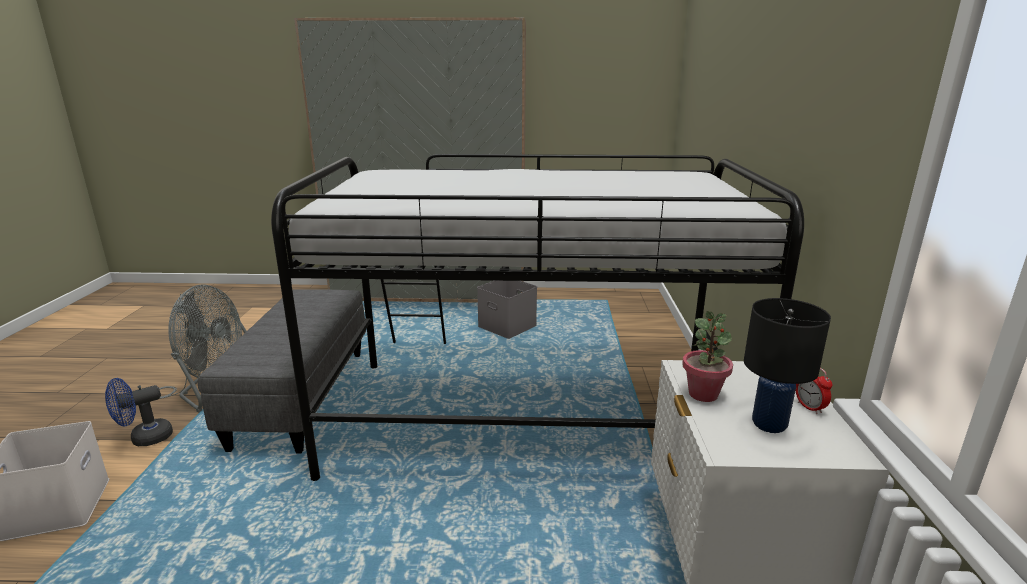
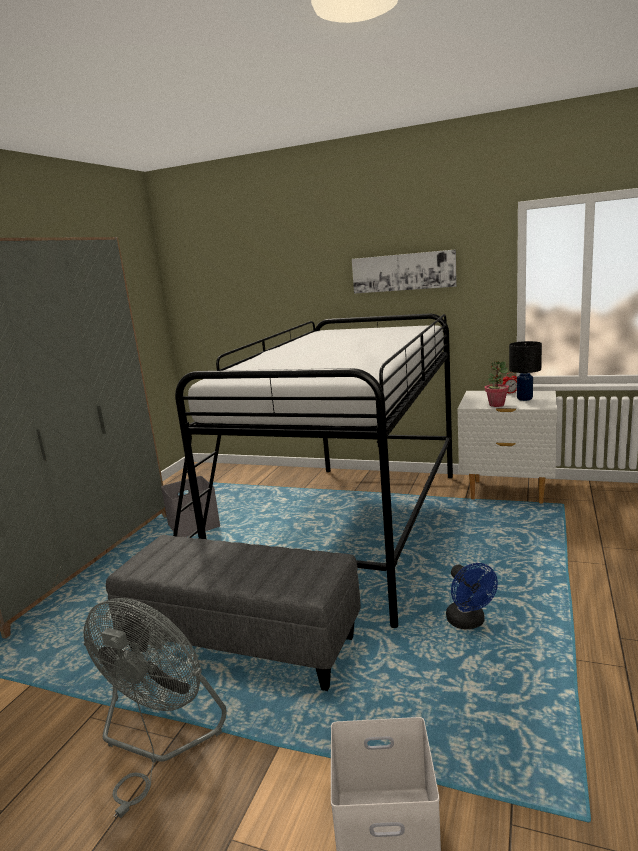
camera: 70 degrees left, 5 degrees down
blue fan [105,378,173,446] -> blue fan moved to [446,563,498,629]
none -> picture [352,249,457,294]

